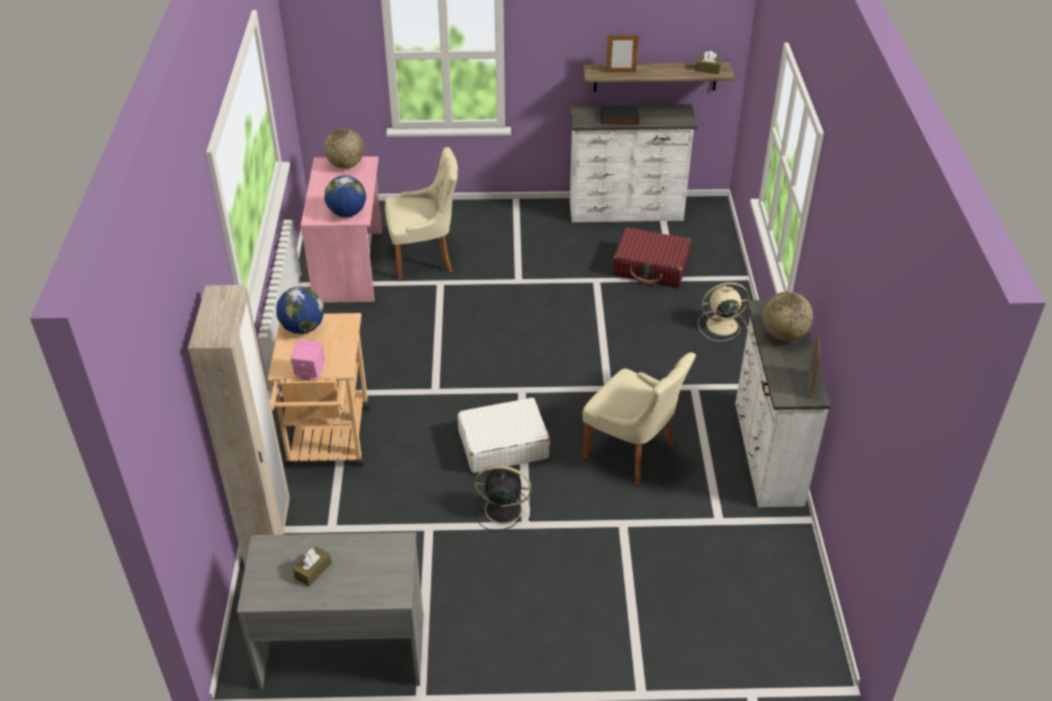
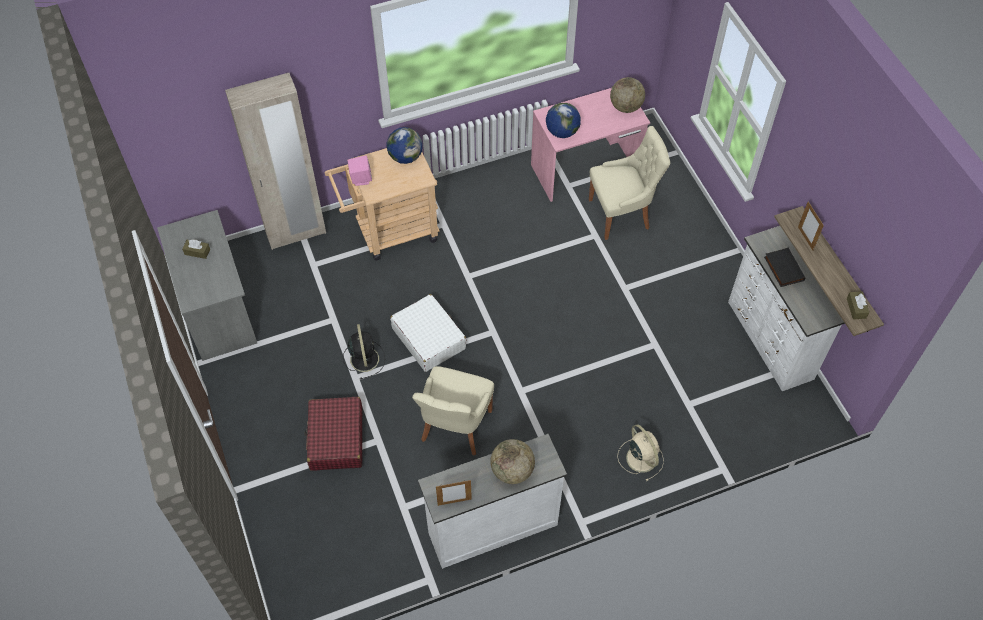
camera: 70 degrees right, 15 degrees up
beige chair [385,147,458,279] -> beige chair turned 75 degrees counterclockwise [589,126,670,240]
red suitcase [613,227,691,288] -> red suitcase moved to [305,397,362,471]

